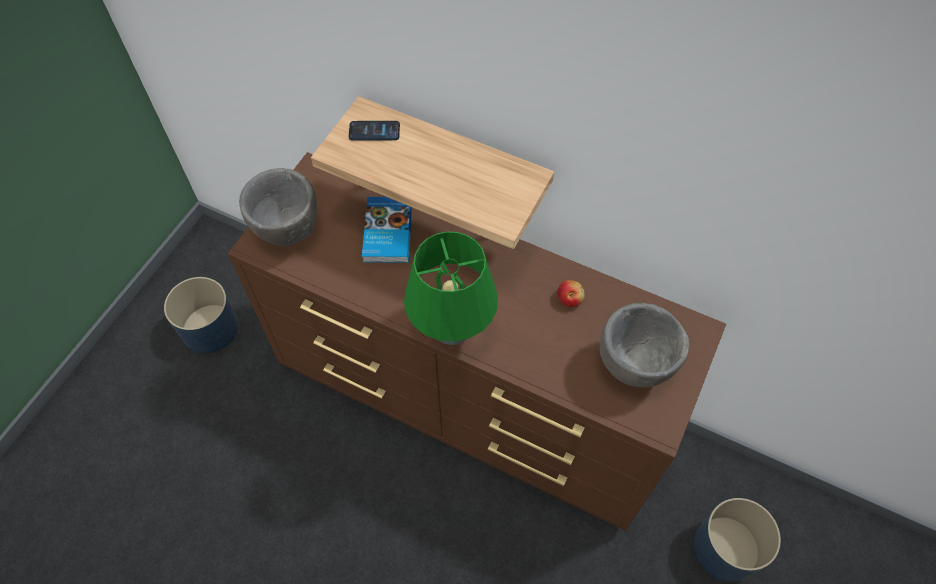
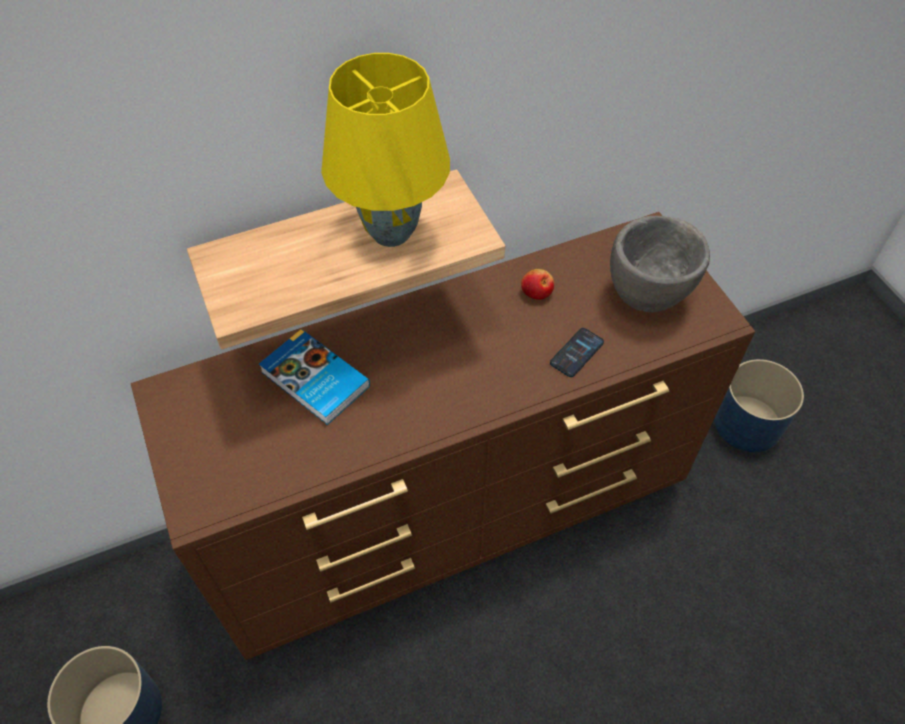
camera: 50 degrees left, 5 degrees down
grey bowl [239,168,317,246] -> none
phone [349,121,400,141] -> phone moved to [550,328,604,377]
green table lamp [404,231,498,345] -> none
none -> yellow table lamp [321,53,450,247]

